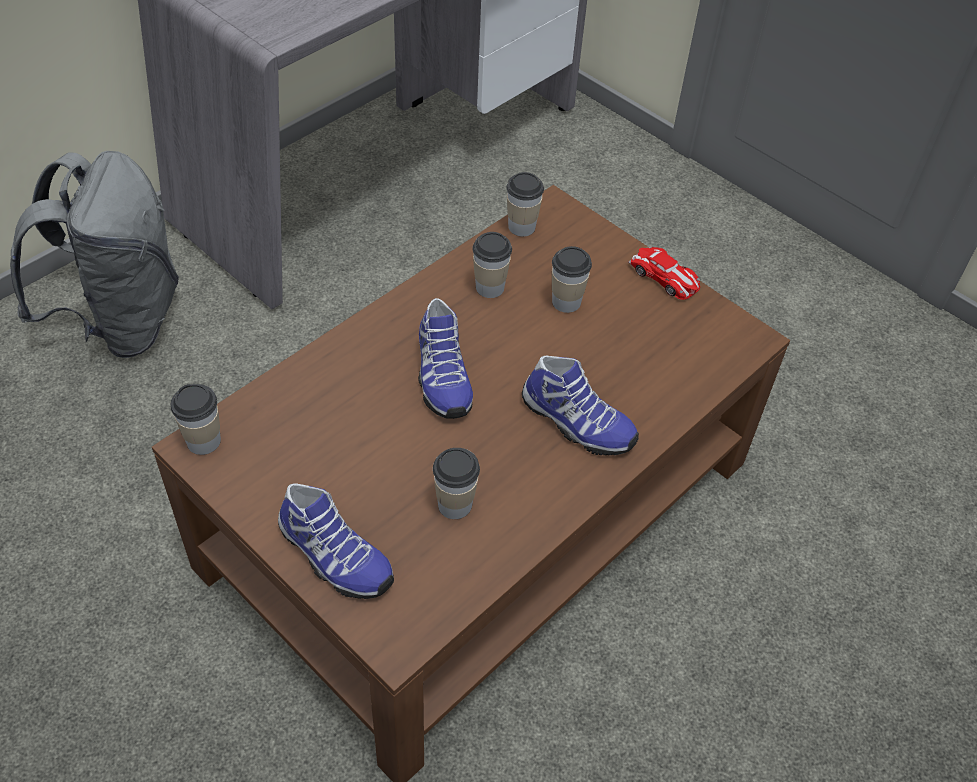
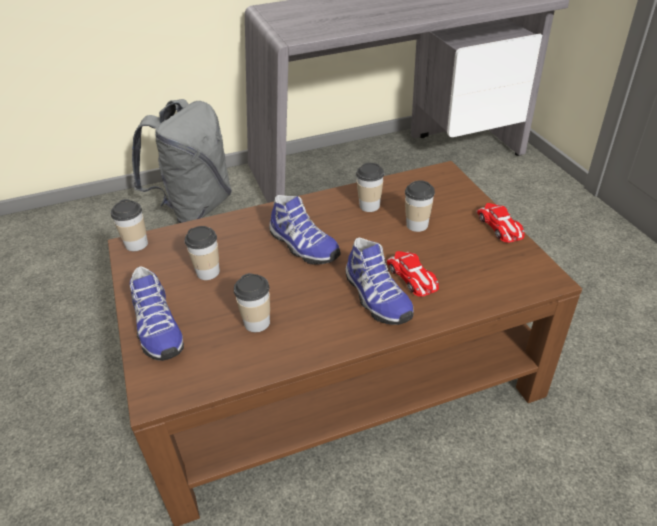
camera: 30 degrees right, 10 degrees down
shoe [418,298,473,419] -> shoe turned 60 degrees counterclockwise [269,195,341,265]
cup [506,172,544,237] -> cup moved to [185,226,220,280]
none -> toy car [386,251,439,297]

